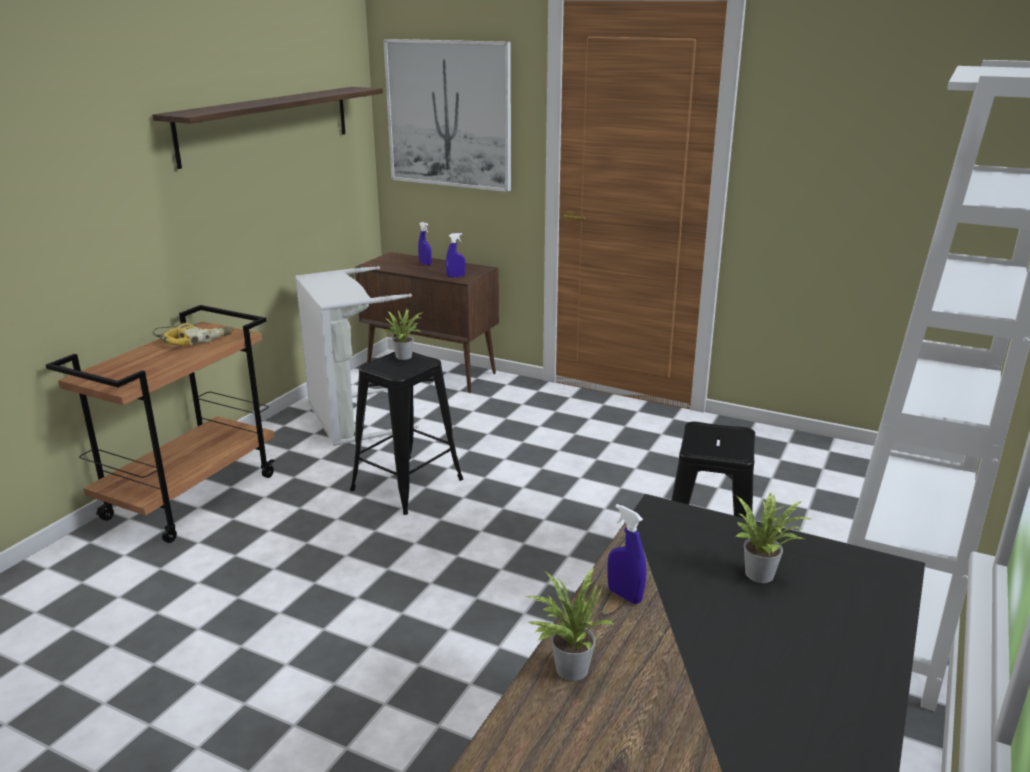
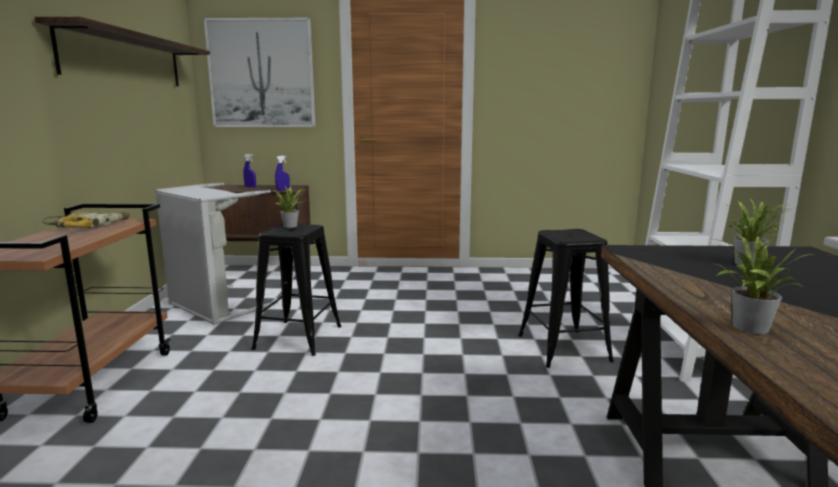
camera: 25 degrees left, 10 degrees down
blue spray bottle [607,504,646,604] -> none

